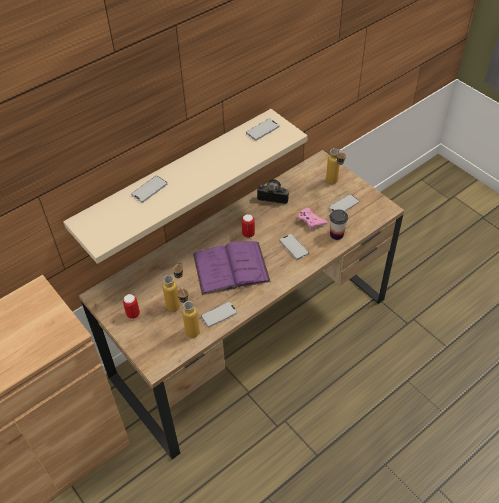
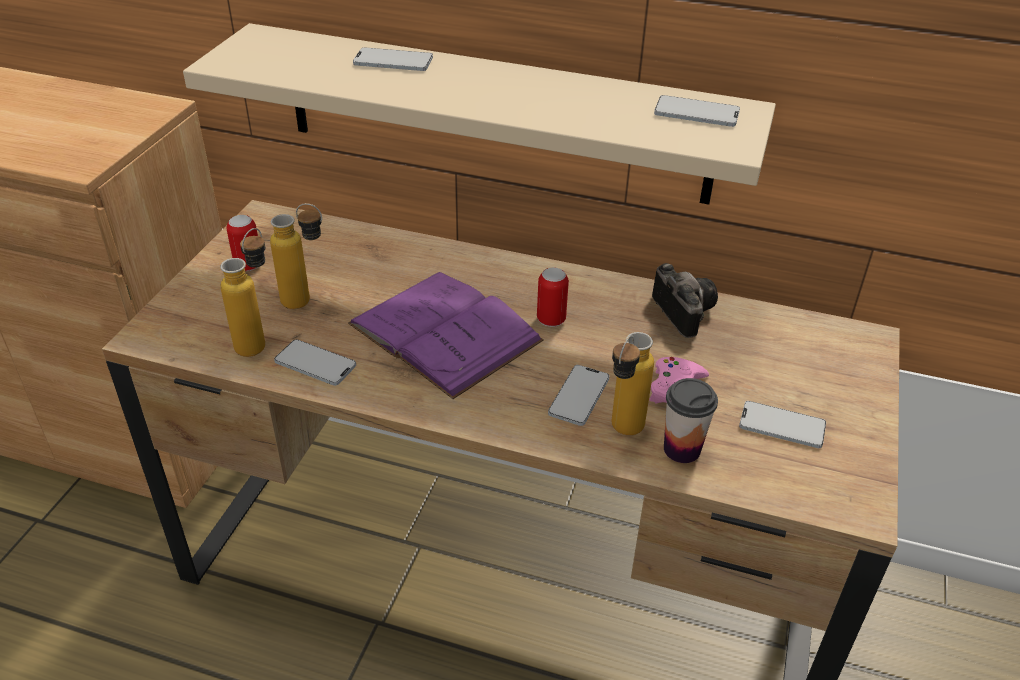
camera: 55 degrees right, 10 degrees down
bottle [326,148,346,184] -> bottle moved to [611,332,654,435]

